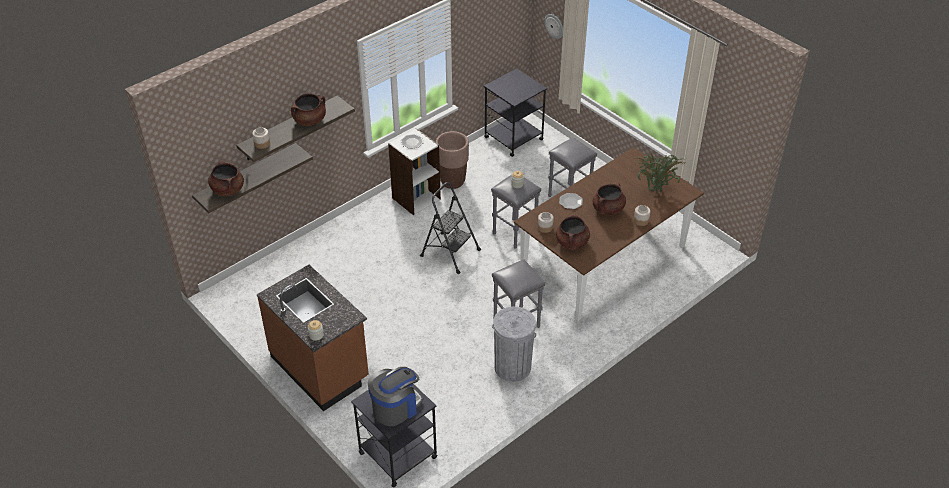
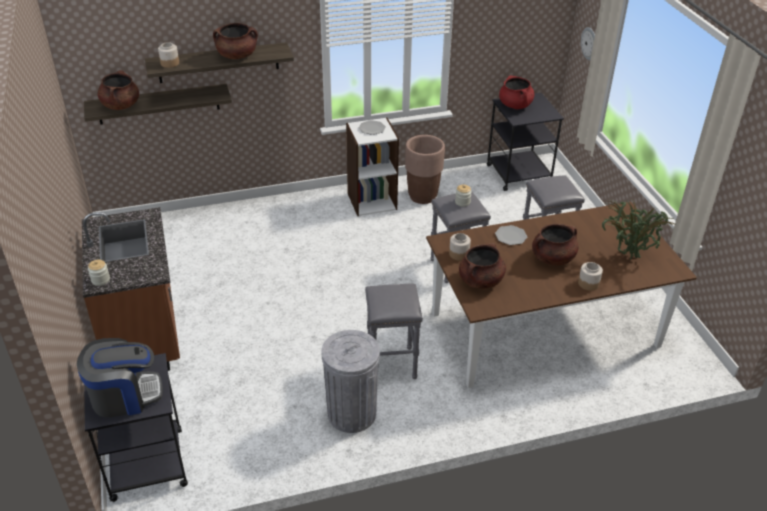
camera: 25 degrees right, 5 degrees down
black step ladder [420,182,481,274] -> none
none -> red cooking pot [499,75,534,109]

